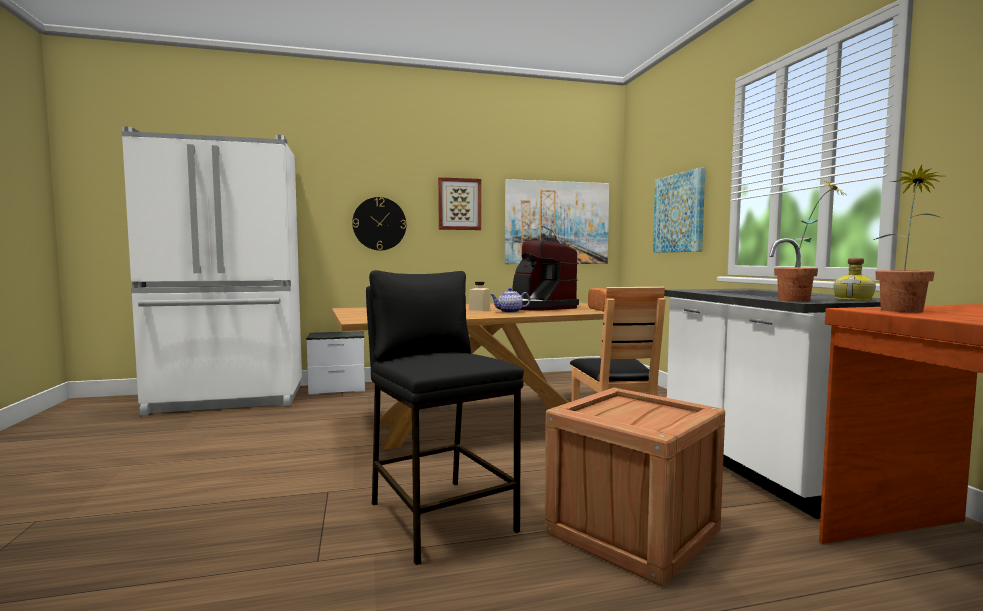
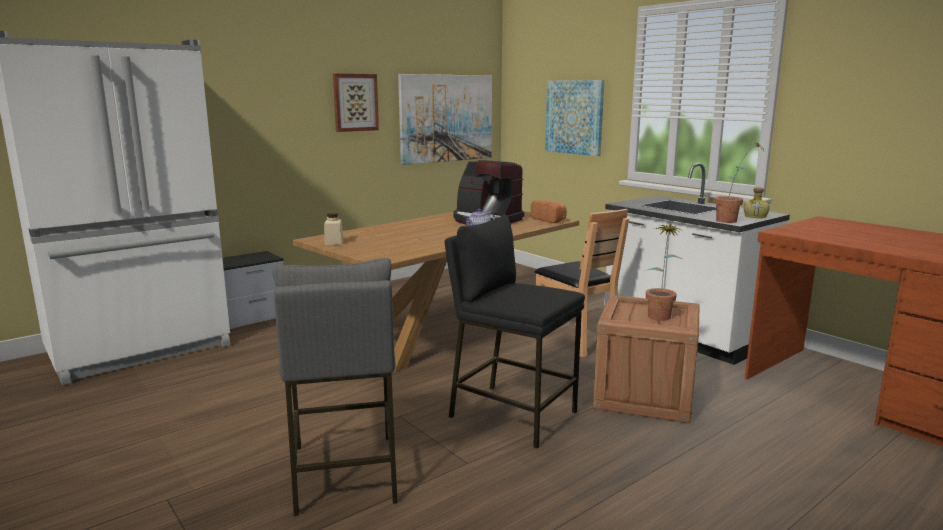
camera: 25 degrees left, 10 degrees up
wall clock [352,197,406,250] -> none
beige jar [469,282,490,311] -> beige jar moved to [324,213,343,245]
potted plant [873,165,942,312] -> potted plant moved to [646,225,683,321]
none -> grey stool [272,258,398,516]

